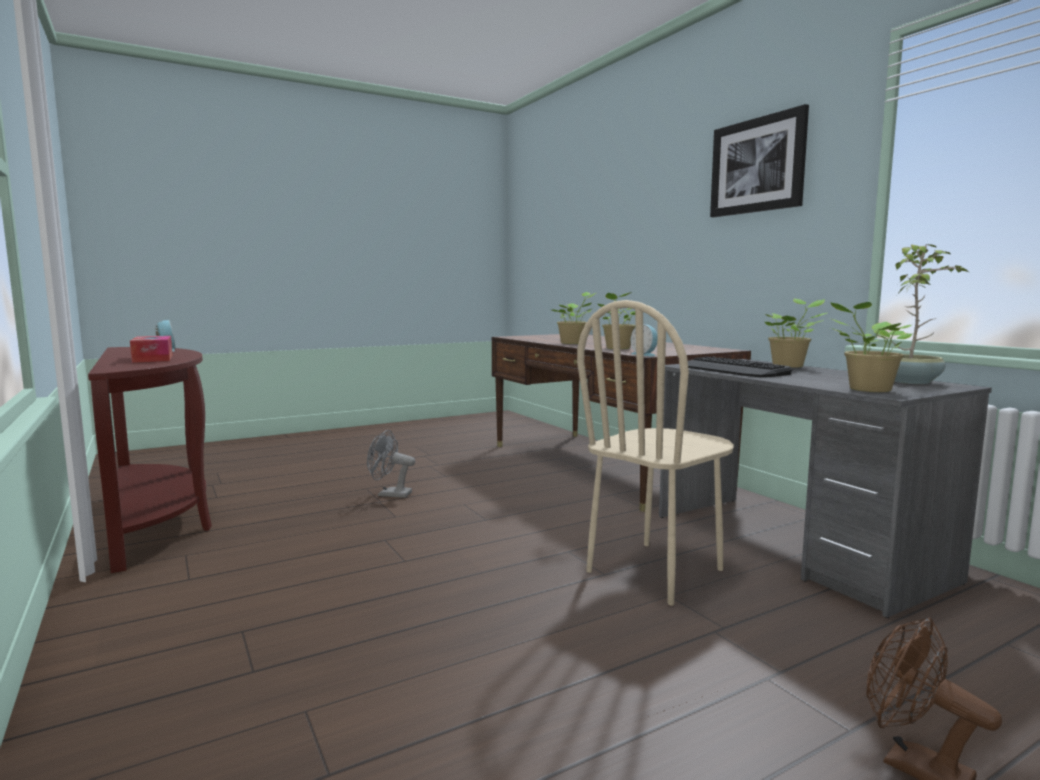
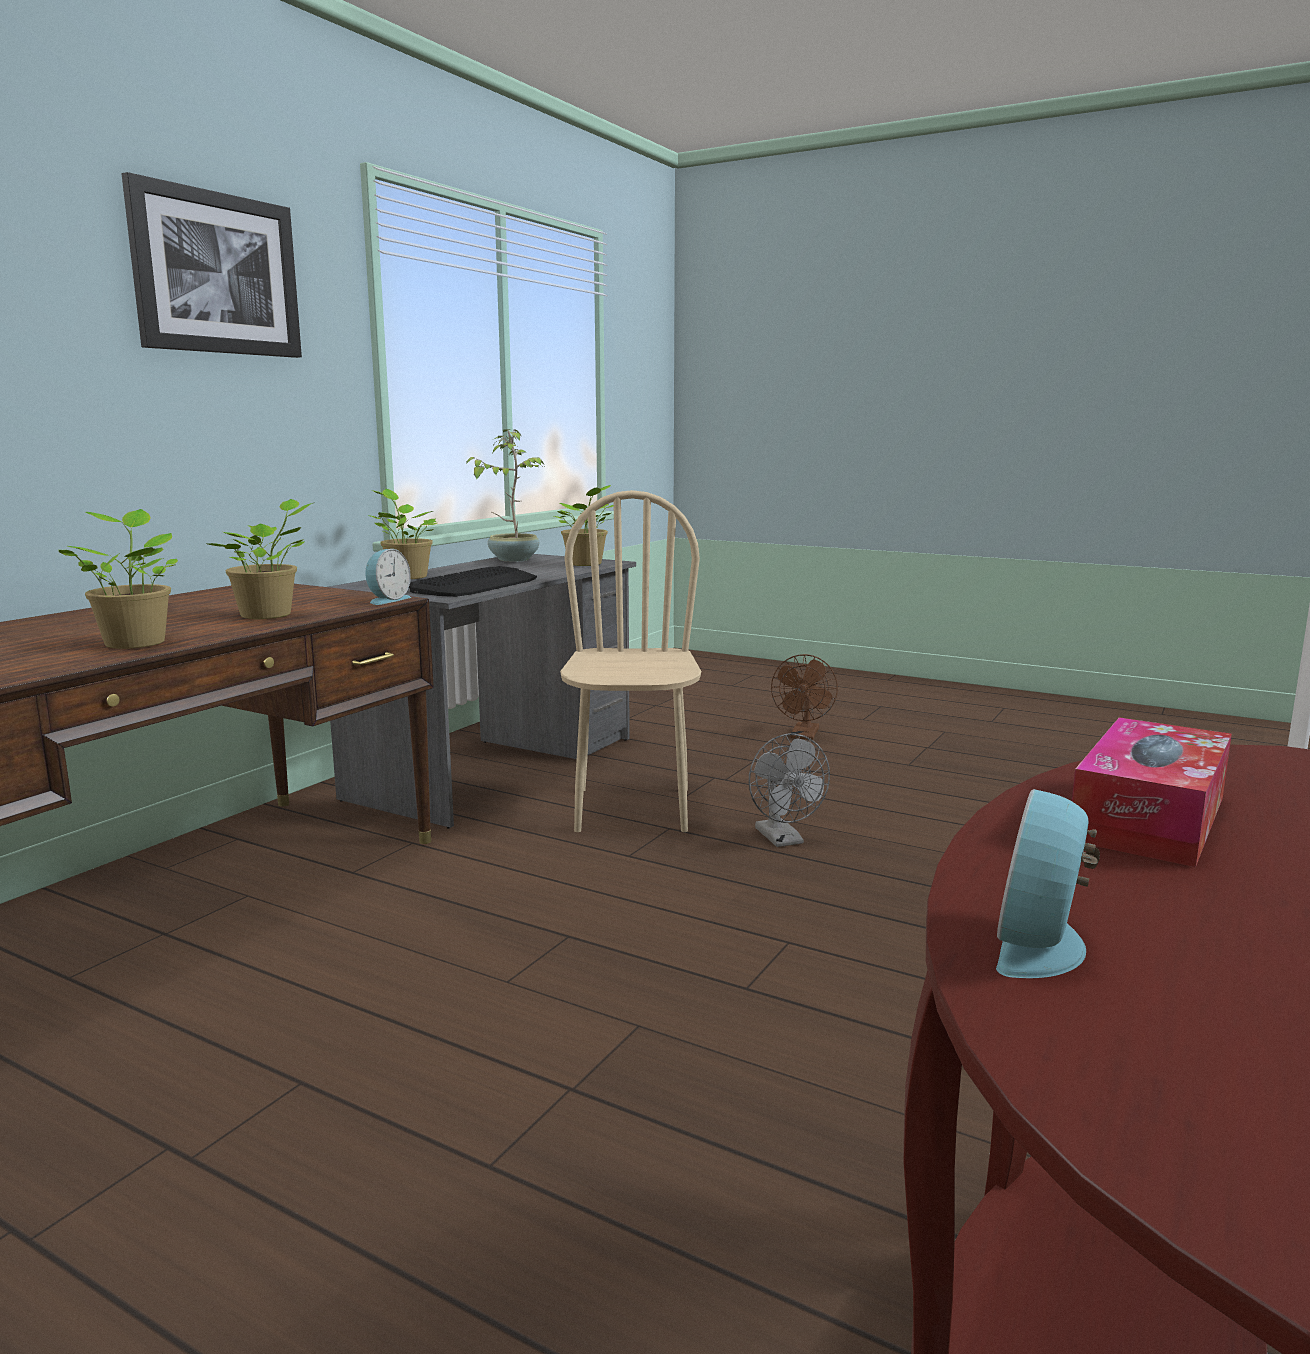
camera: 120 degrees left, 5 degrees up
grey fan [367,430,415,498] -> grey fan moved to [749,733,830,847]
beige chair [577,300,734,606] -> beige chair turned 105 degrees counterclockwise [560,490,701,832]

